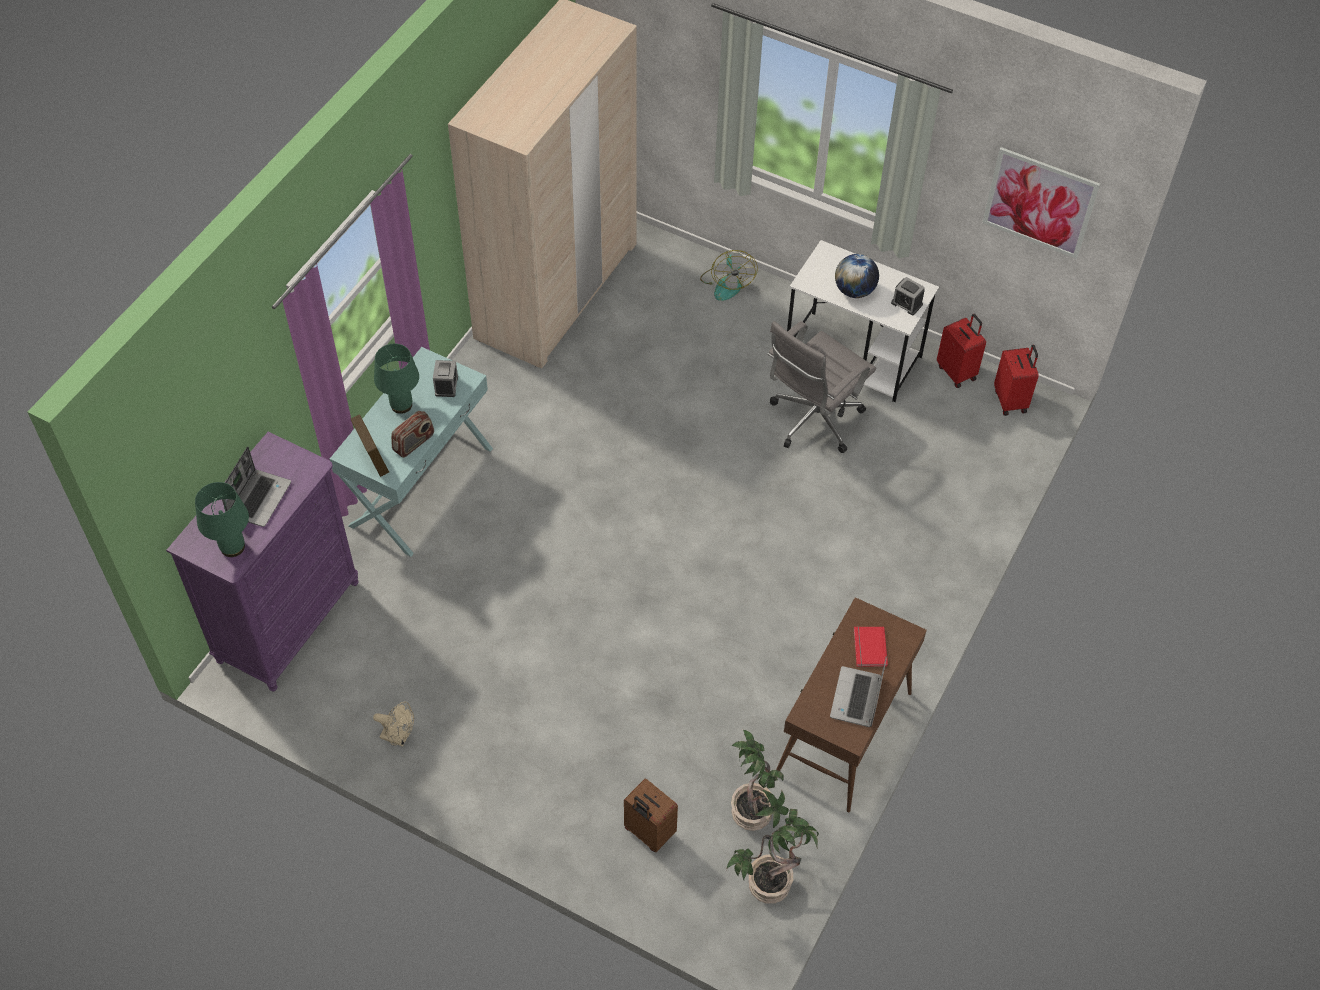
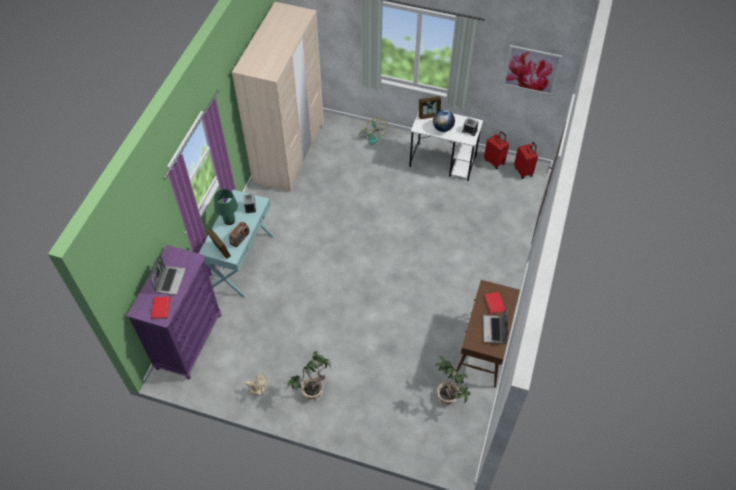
camera: 10 degrees left, 0 degrees up
green table lamp [195,482,249,557] -> red book [151,297,171,319]
brown suitcase [624,778,678,852] -> none
potted plant [726,809,819,904] -> potted plant moved to [287,351,331,401]
grey office chair [767,321,876,453] -> none
none -> picture frame [419,96,441,119]

